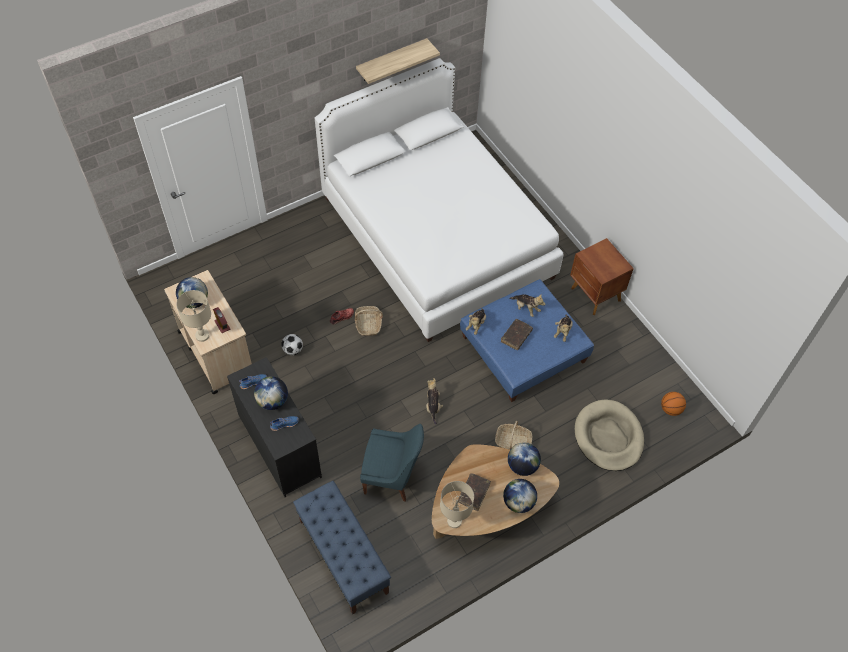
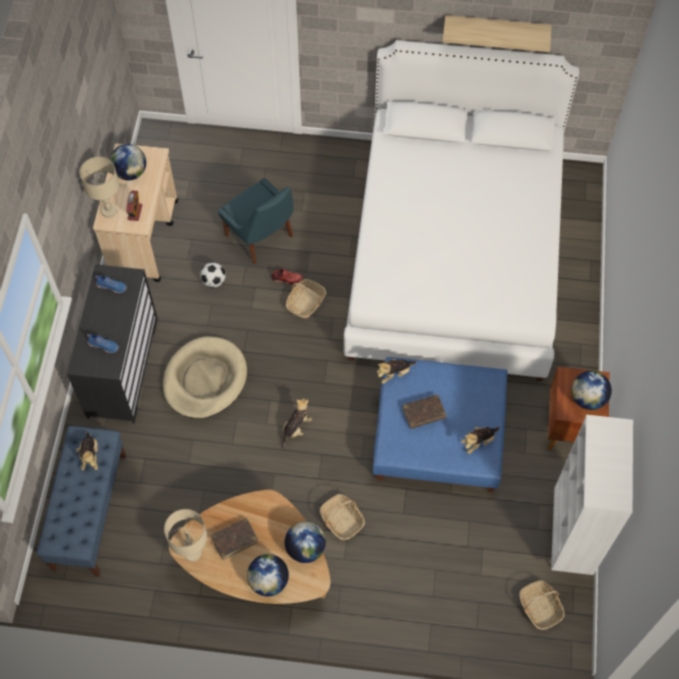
camera: 40 degrees right, 5 degrees up
globe [254,376,288,410] -> globe moved to [571,371,612,410]
blue chair [360,424,424,502] -> blue chair moved to [218,178,294,264]
plush toy [509,294,546,317] -> plush toy moved to [76,431,98,471]
beige dog bed [575,400,644,471] -> beige dog bed moved to [163,336,247,419]
basketball [661,392,686,416] -> basket [519,580,565,630]
none -> white bookcase [551,415,633,575]

